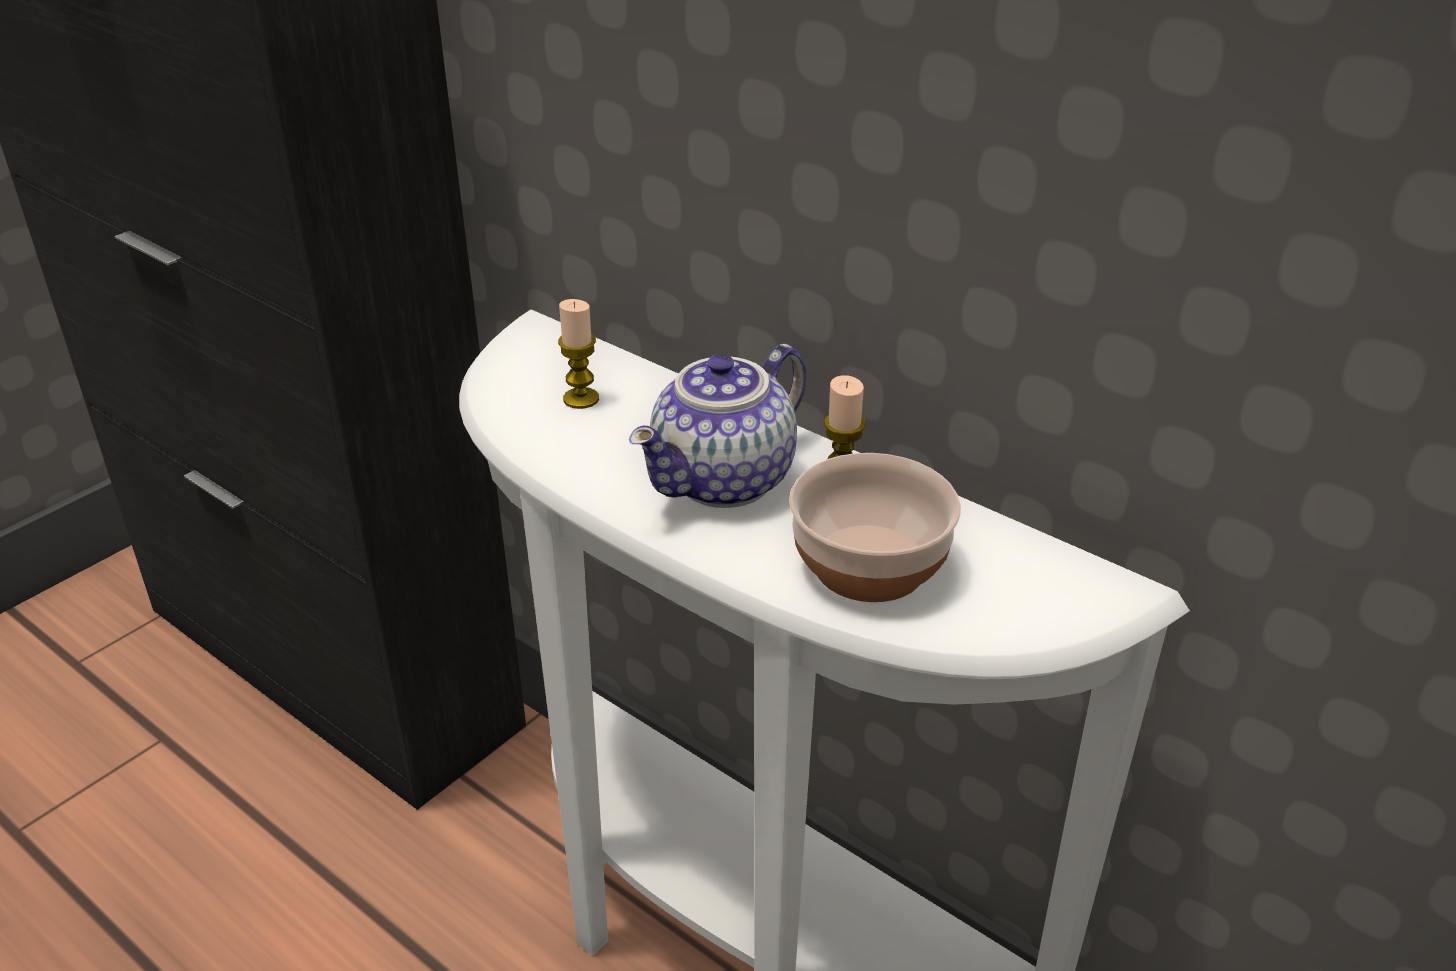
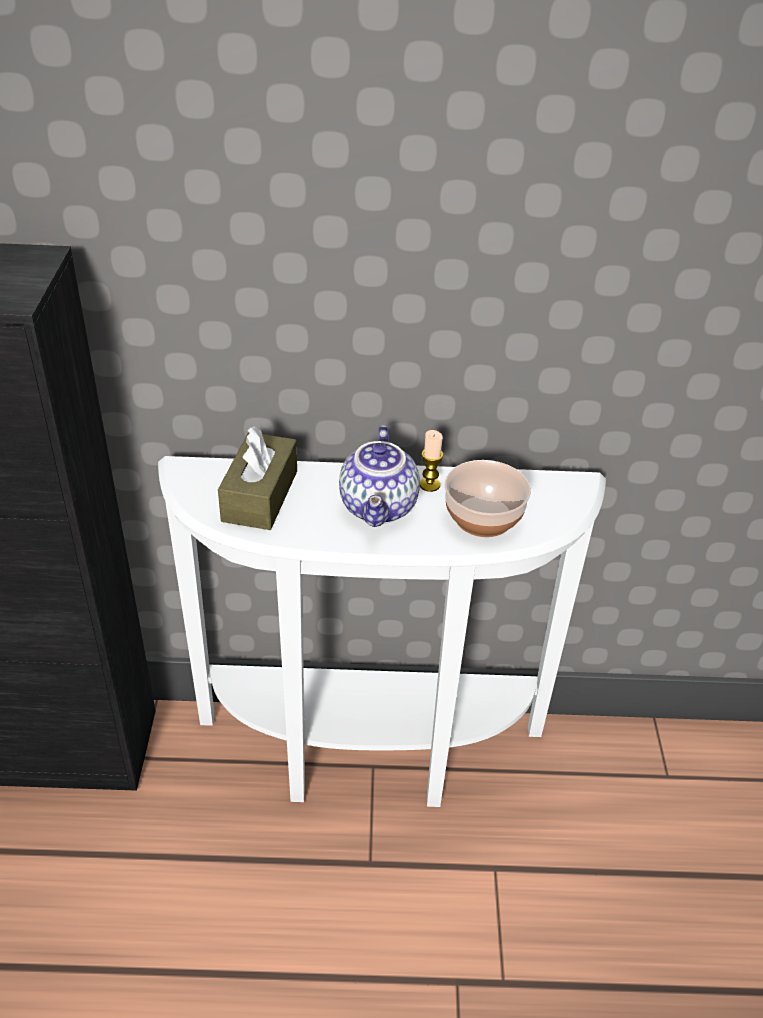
camera: 40 degrees left, 5 degrees up
candle [558,299,599,409] -> brown tissue box [218,426,297,530]

